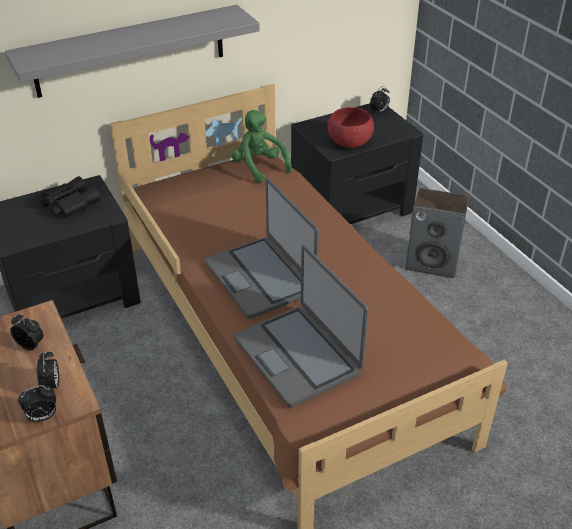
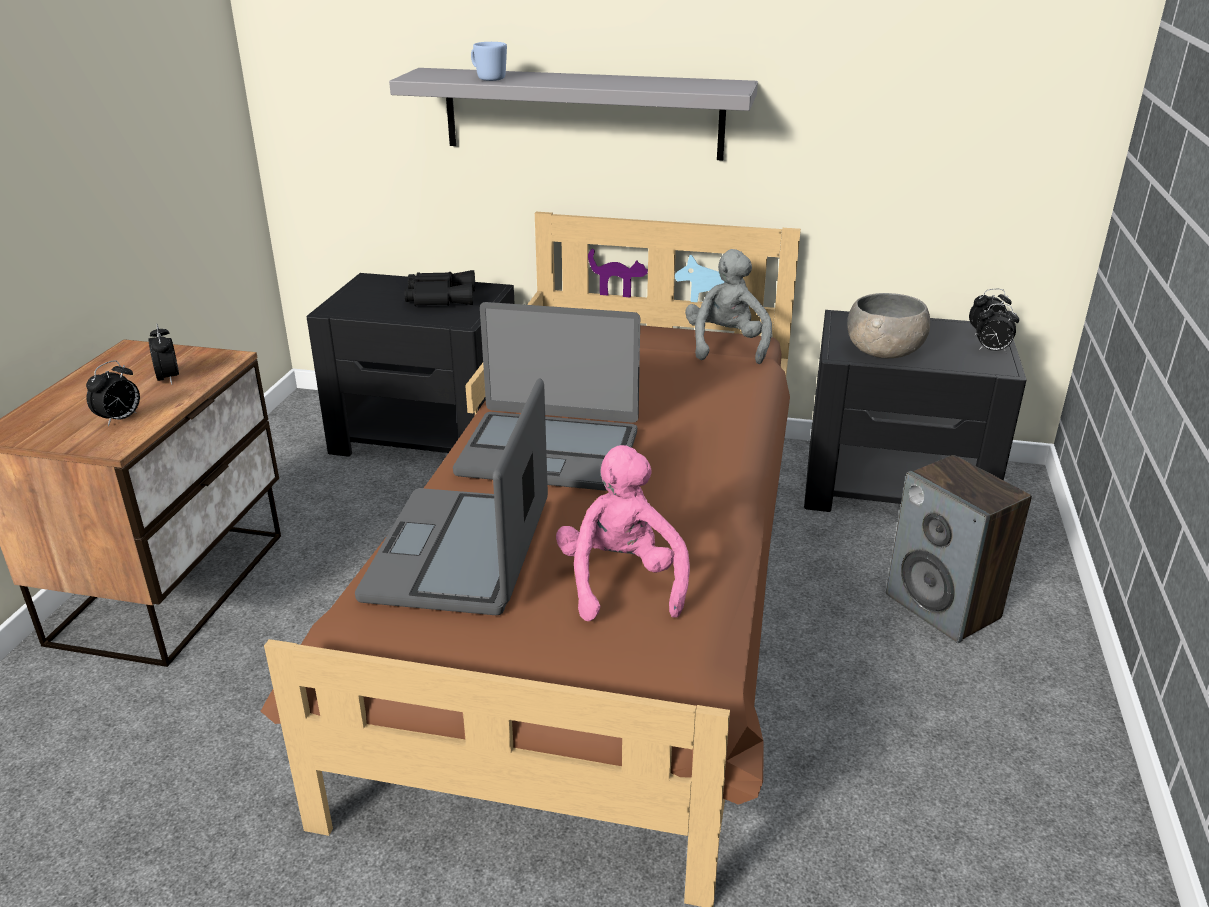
camera: 40 degrees right, 10 degrees down
alarm clock [18,385,56,422] -> alarm clock moved to [977,304,1019,353]
laptop [205,178,319,319] -> laptop turned 90 degrees counterclockwise [453,302,640,491]
green plush toy [231,110,292,183] -> grey plush toy [685,249,772,364]
red bowl [327,107,374,148] -> grey bowl [847,293,930,358]
none -> blue mug [471,42,507,81]
none -> pink plush toy [556,445,690,621]

